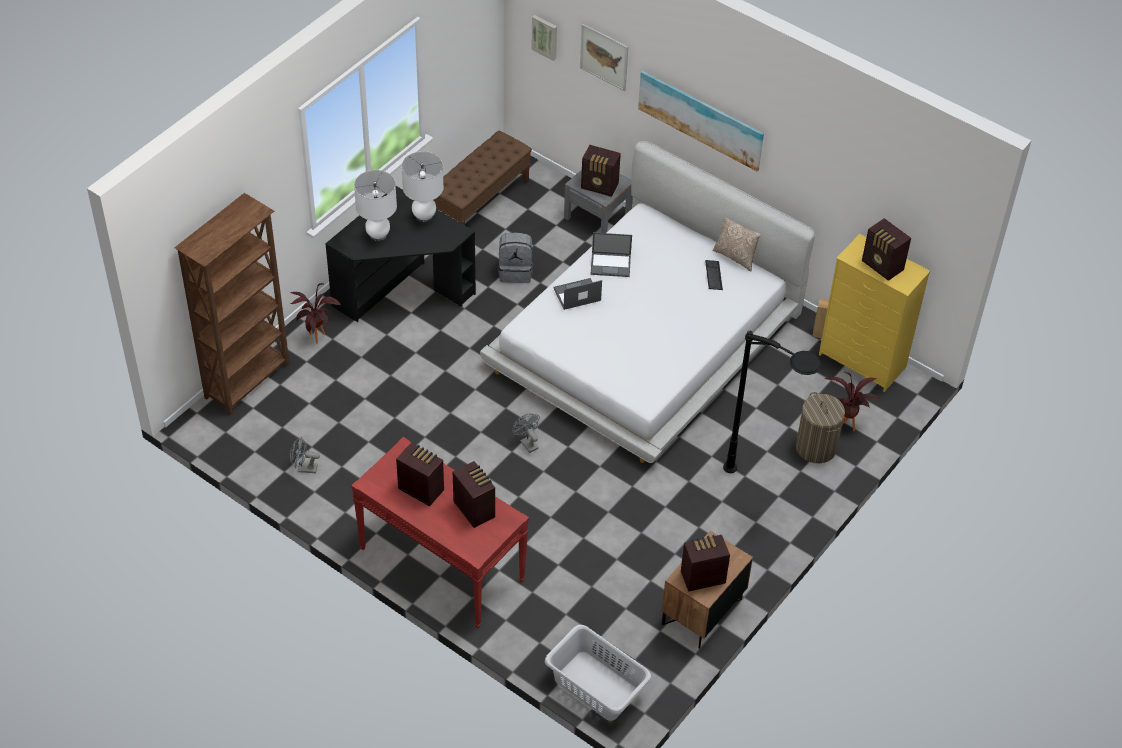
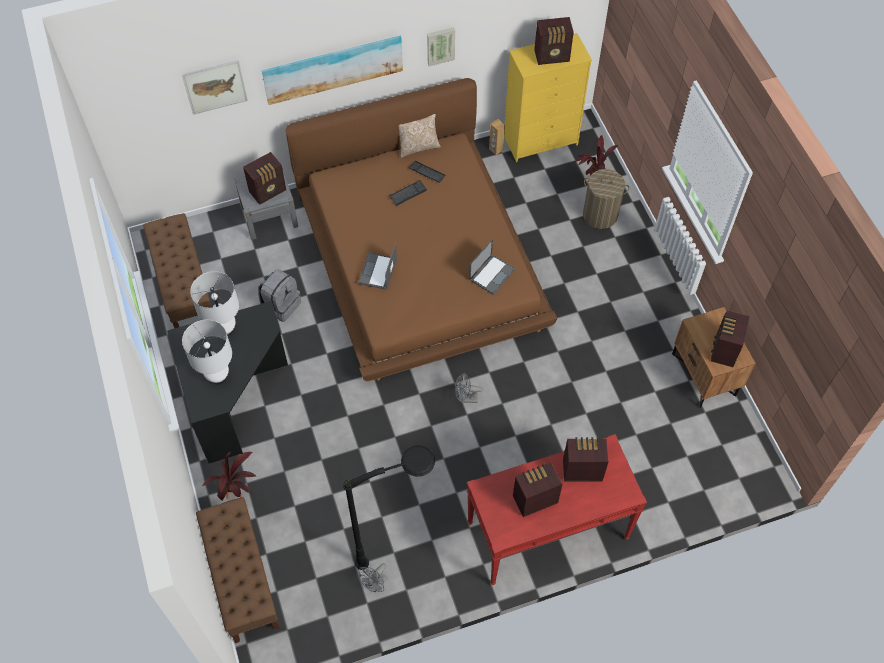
camera: 55 degrees left, 10 degrees up
brown bookcase [174,193,290,416] -> brown bench [196,497,280,643]
white bed [480,141,815,463] -> brown bed [285,78,557,381]
picture [531,15,557,61] -> picture moved to [427,27,455,66]
grey laundry basket [545,625,652,721] -> none
laptop [590,233,632,277] -> laptop moved to [469,239,516,295]
black floor lamp [723,331,821,473] -> black floor lamp moved to [343,445,435,570]
none -> keyboard [390,180,427,206]

